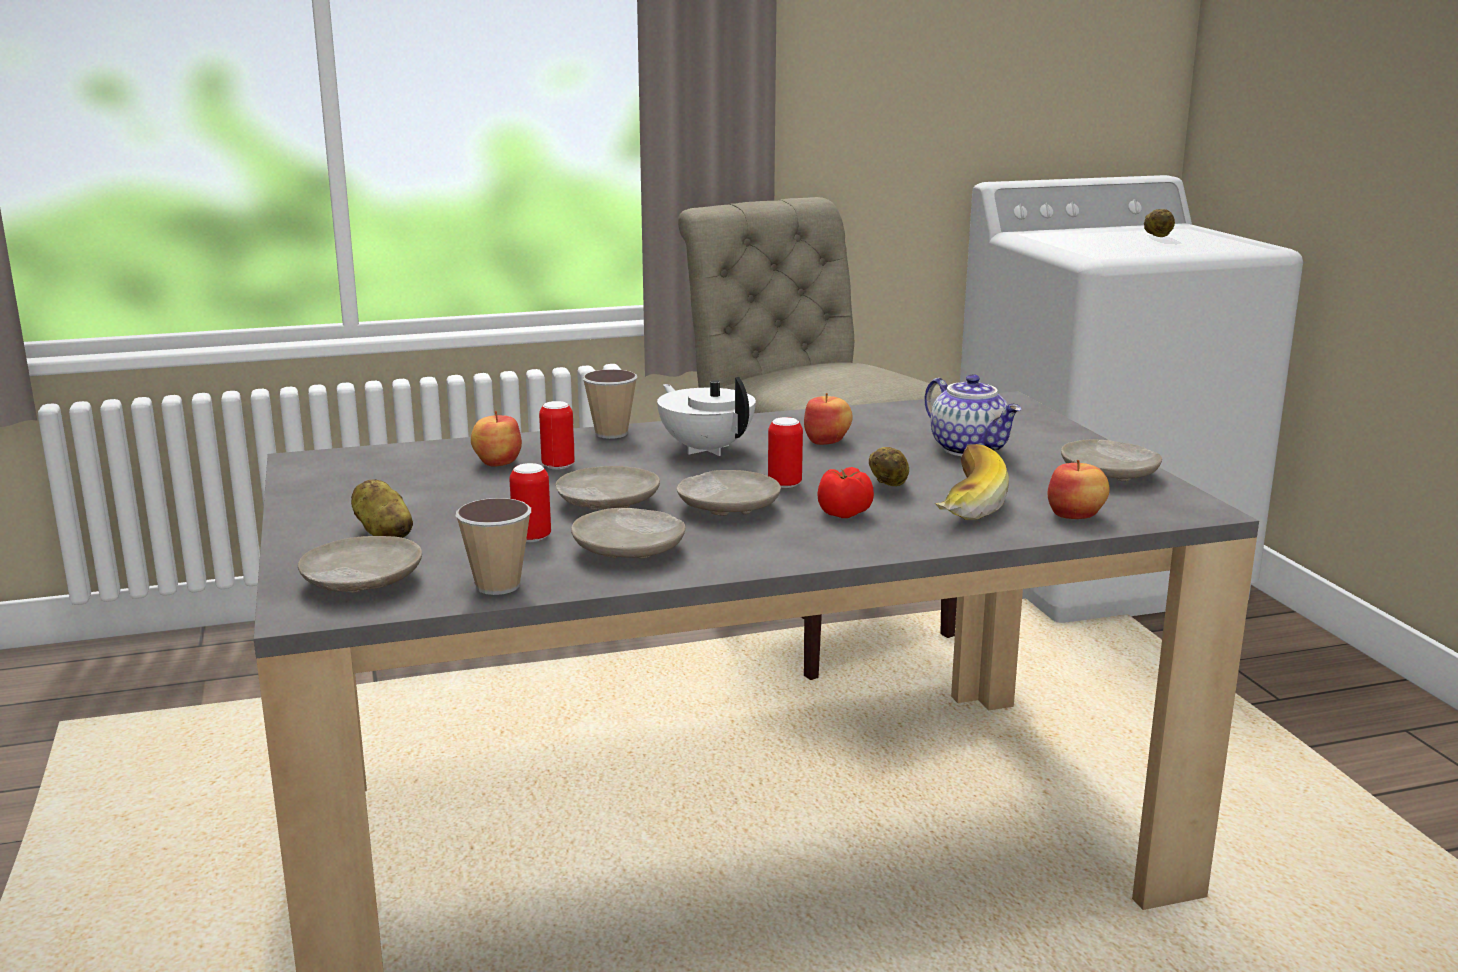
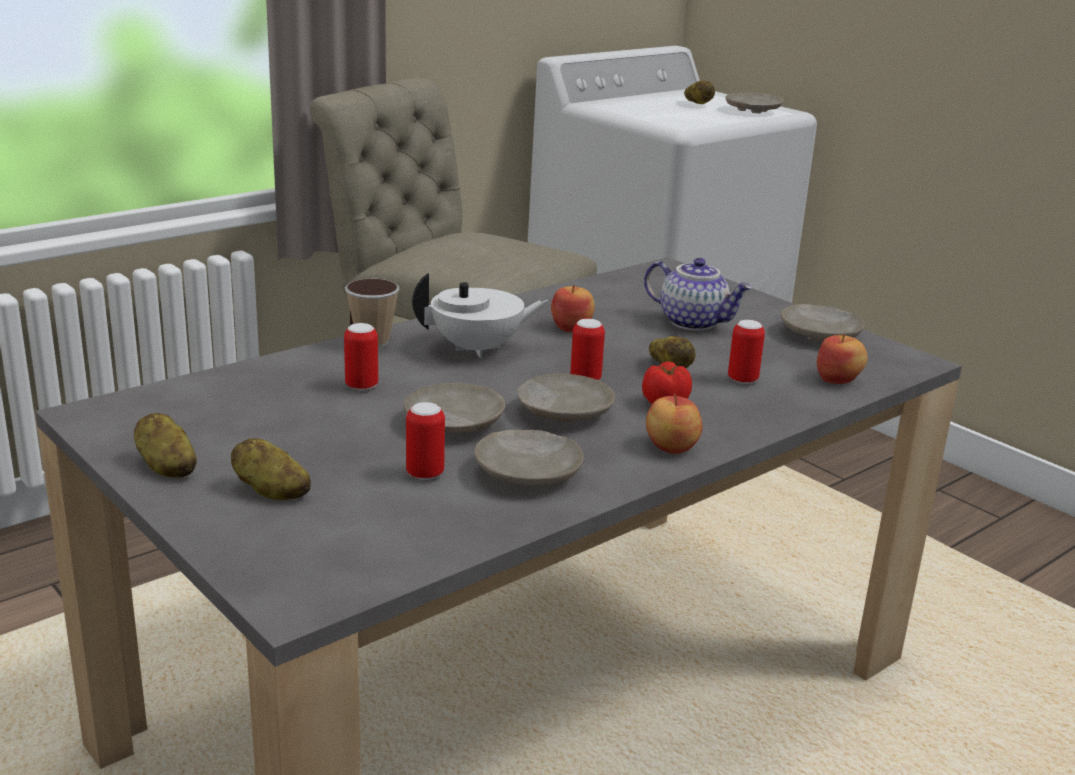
camera: 25 degrees left, 5 degrees up
beige plate [298,536,422,593] -> beige plate moved to [725,93,783,113]
cup [456,498,531,595] -> none
apple [471,411,522,467] -> apple moved to [646,394,702,454]
white teapot [657,377,756,456] -> white teapot turned 135 degrees clockwise [412,273,549,359]
banana [935,444,1009,520] -> can [728,320,765,384]
none -> potato [134,413,197,478]

